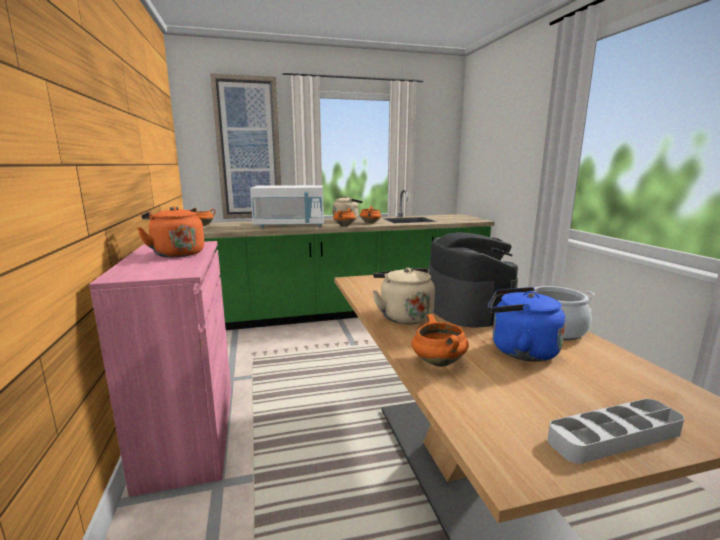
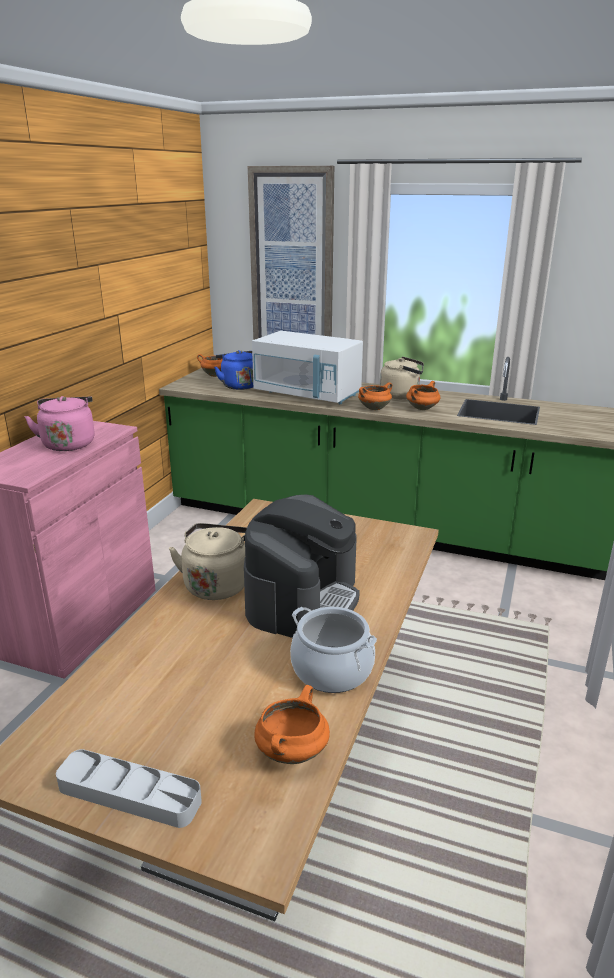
camera: 35 degrees right, 10 degrees up
orange kettle [137,206,204,257] -> pink kettle [24,396,94,451]
orange cooking pot [411,314,469,367] -> orange cooking pot moved to [254,685,330,764]
blue kettle [488,287,566,362] -> blue kettle moved to [214,350,253,390]

